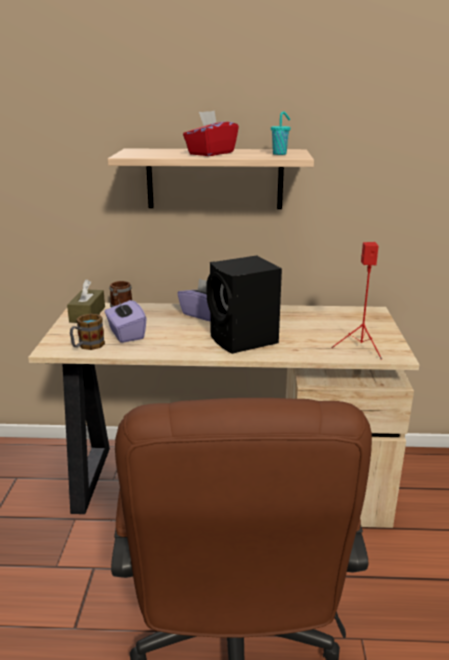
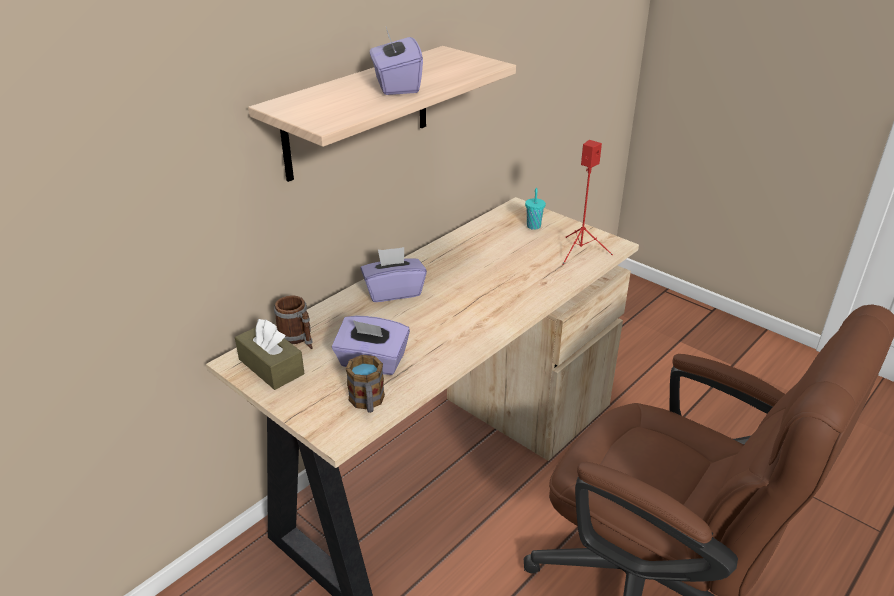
camera: 50 degrees left, 10 degrees up
red tissue box [183,111,239,156] -> purple tissue box [370,27,423,95]
black speaker [206,256,282,354] -> none
turquoise cup [271,111,291,155] -> turquoise cup moved to [525,188,546,230]

